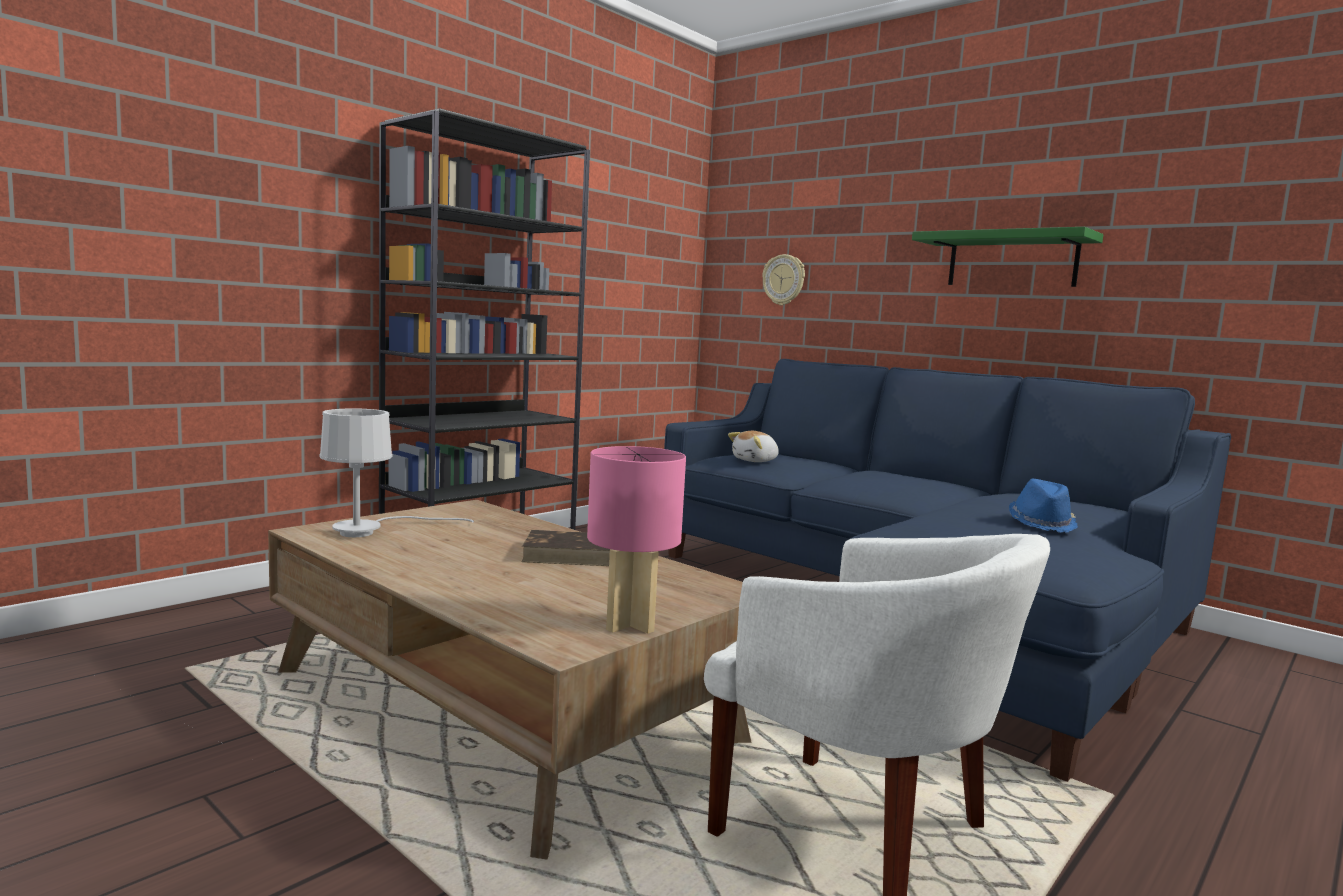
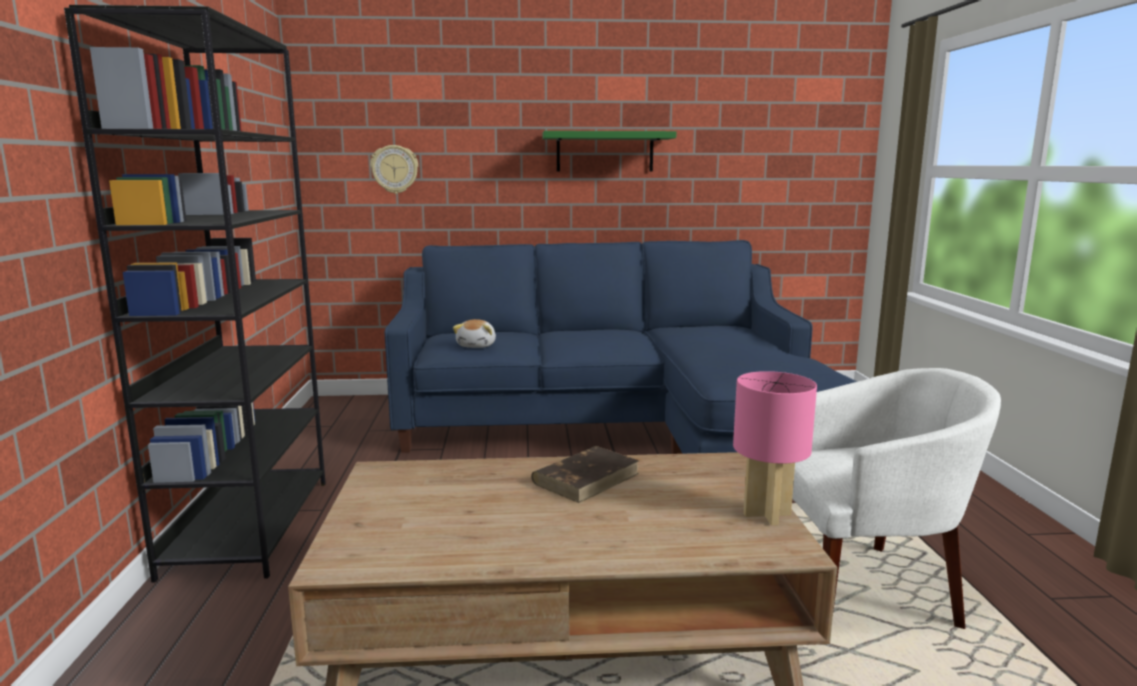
camera: 45 degrees left, 5 degrees up
white table lamp [320,408,474,537] -> none
blue hat [1009,479,1078,532] -> none

